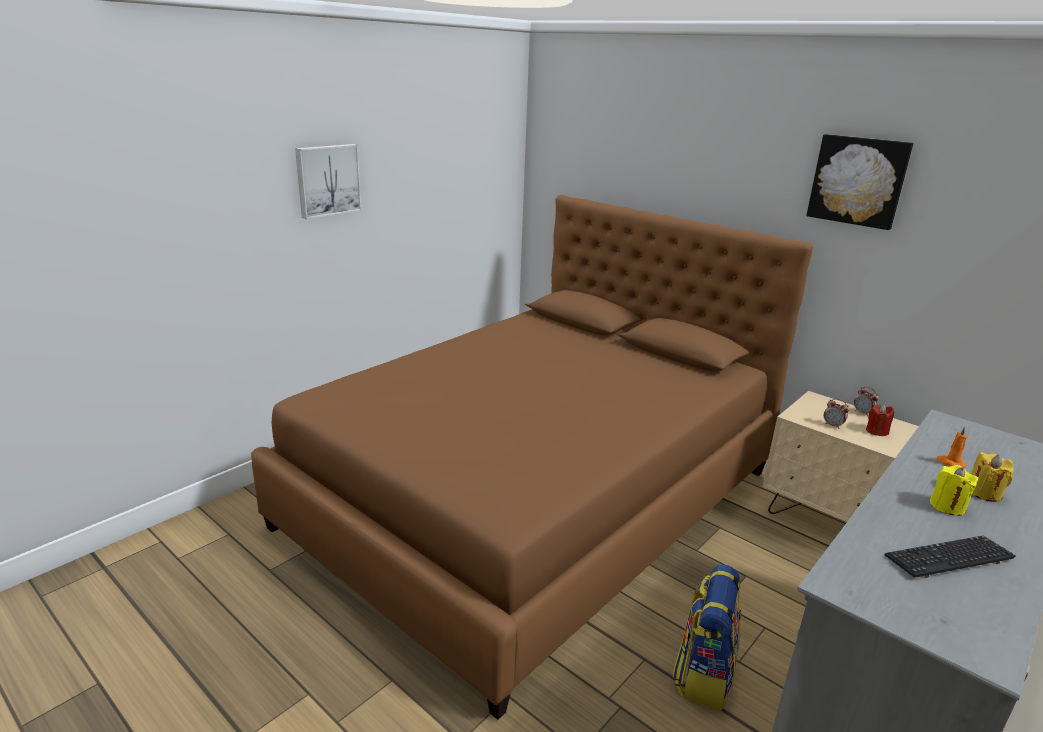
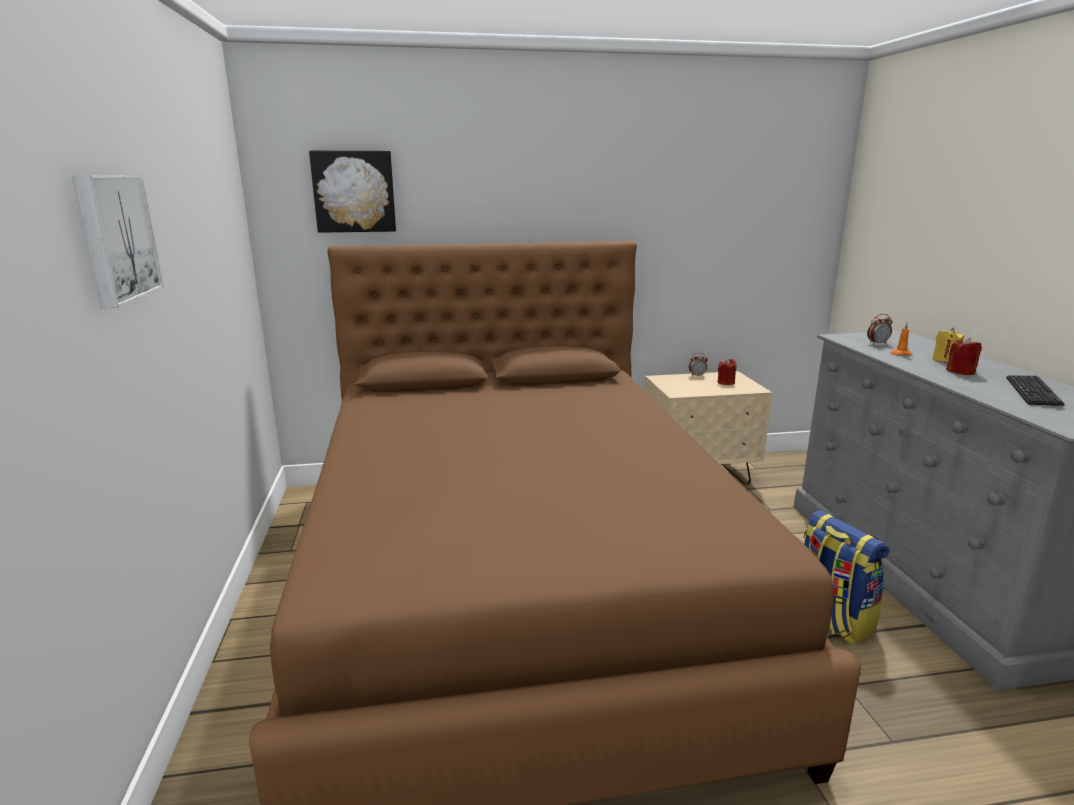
camera: 50 degrees left, 5 degrees down
picture [806,134,913,230] -> picture moved to [309,151,396,233]
alarm clock [824,399,850,429] -> alarm clock moved to [867,314,893,345]
yellow candle [930,465,978,516] -> red candle [946,337,982,375]

